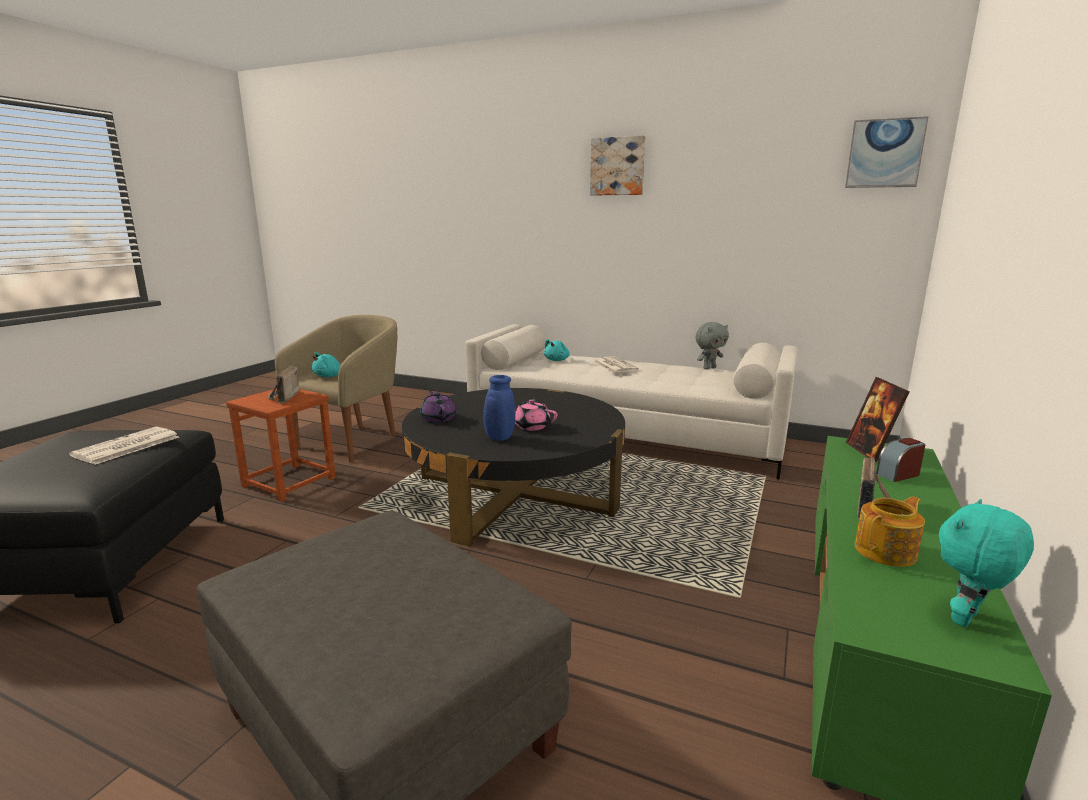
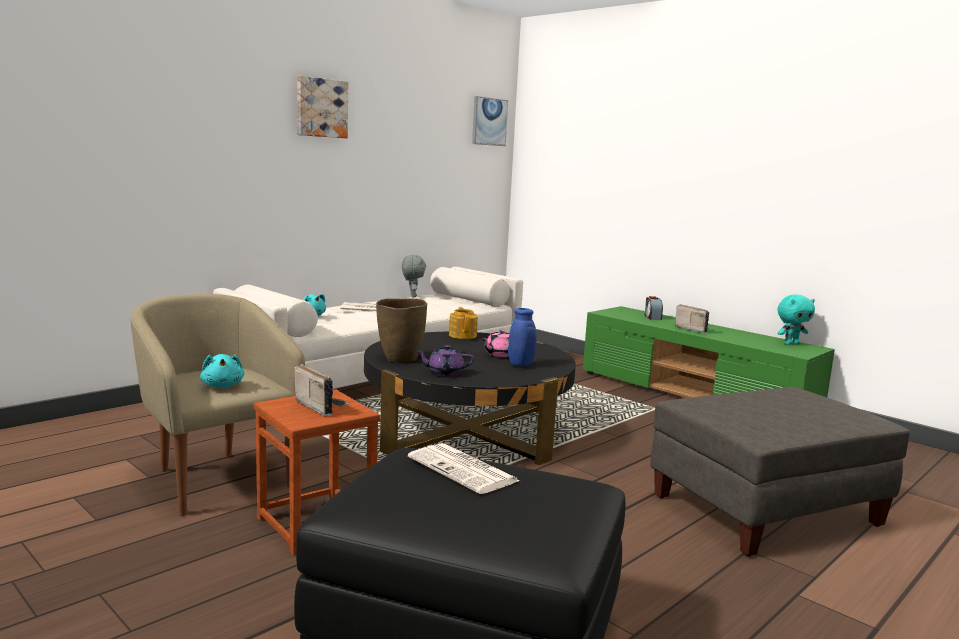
camera: 70 degrees left, 5 degrees down
radio [268,366,300,403] -> radio turned 150 degrees counterclockwise [294,364,349,416]
picture frame [846,377,910,462] -> none
teapot [854,496,925,567] -> teapot moved to [449,307,478,339]
turquoise plush toy [939,499,1034,627] -> turquoise plush toy turned 90 degrees counterclockwise [777,295,815,345]
none -> brown vase [376,298,427,363]

